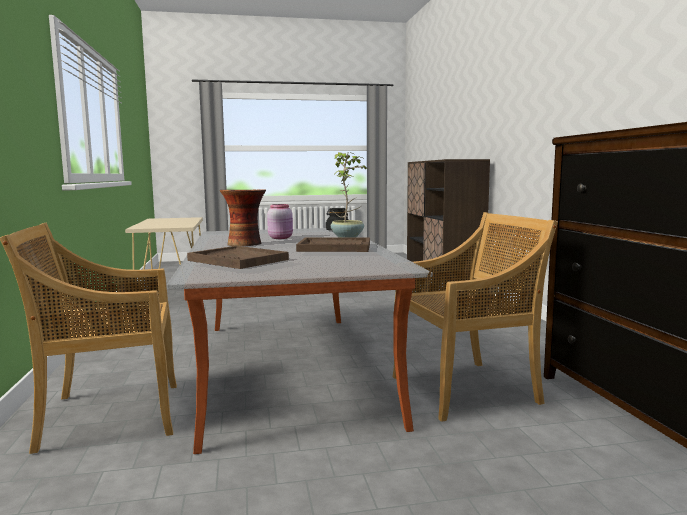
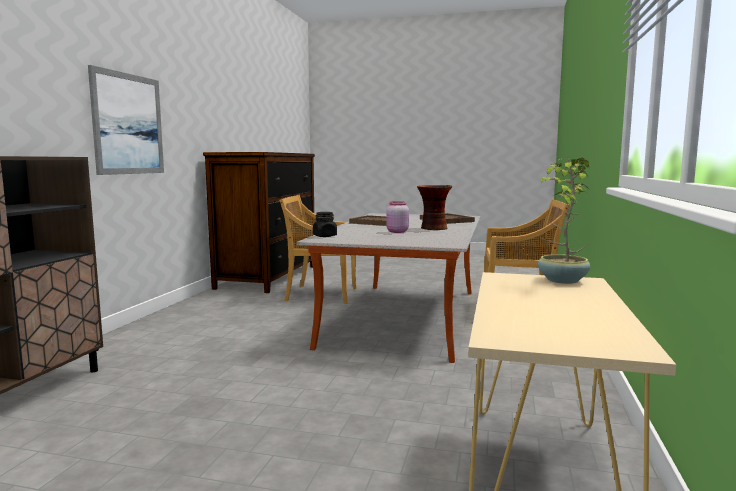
camera: 155 degrees left, 0 degrees up
potted plant [331,152,367,238] -> potted plant moved to [538,158,590,284]
none -> picture [88,65,164,175]

